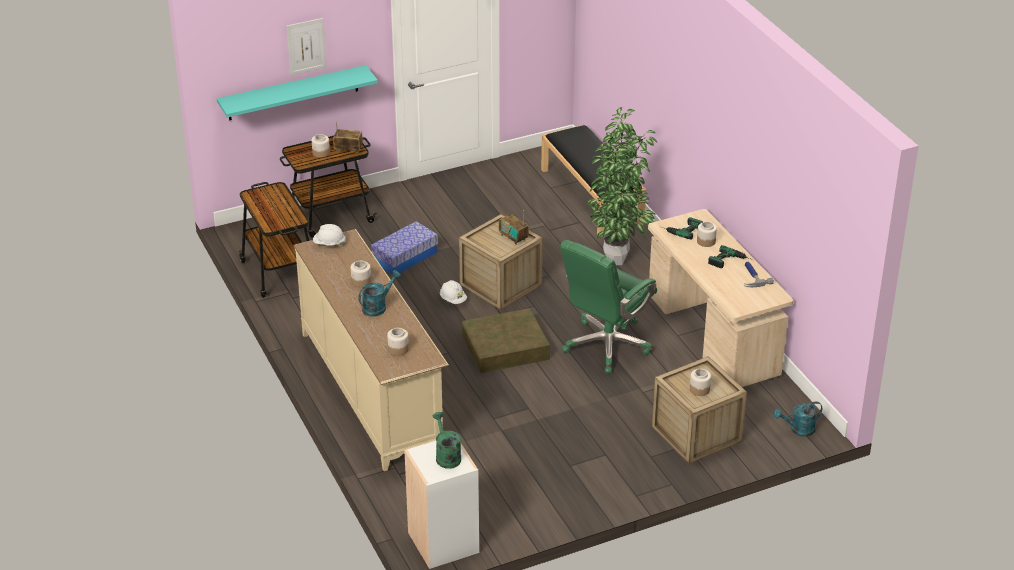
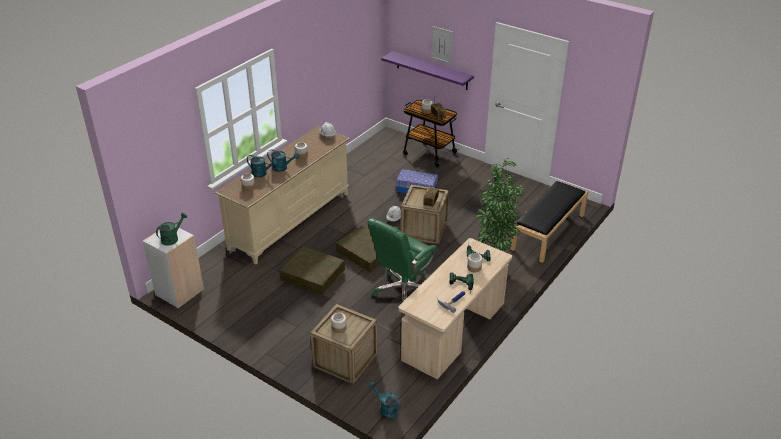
camera: 60 degrees right, 0 degrees up
turquoise shelf [217,65,378,121] -> purple shelf [381,51,474,90]
cart [239,182,309,298] -> none
green office chair [560,240,657,373] -> green office chair turned 60 degrees counterclockwise [368,218,439,303]
none -> turquoise watering can [247,155,278,177]
none -> brown storage box [279,246,345,295]

